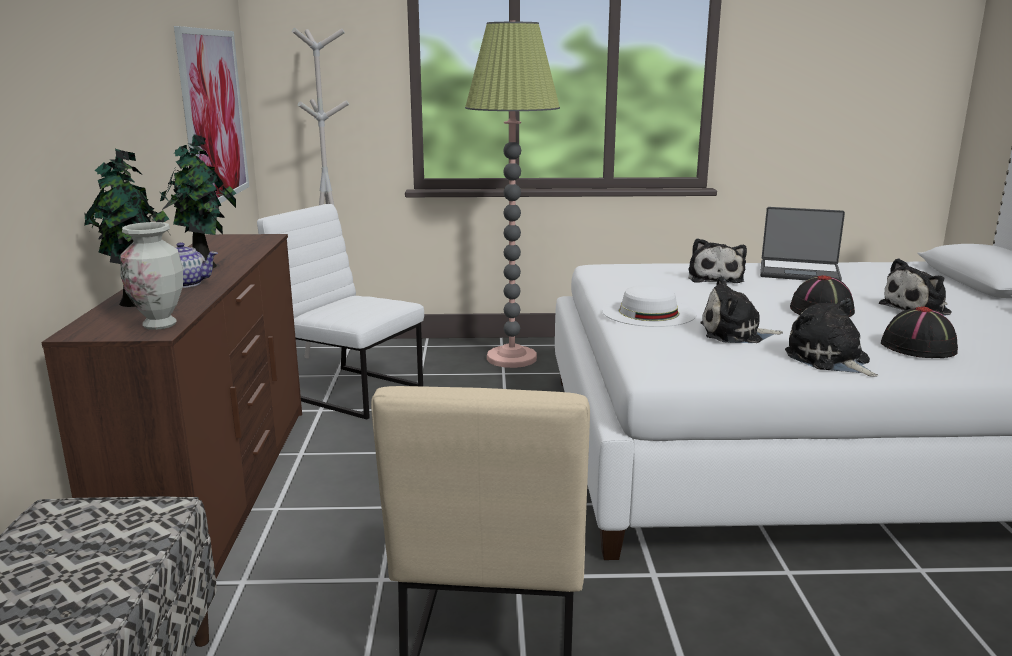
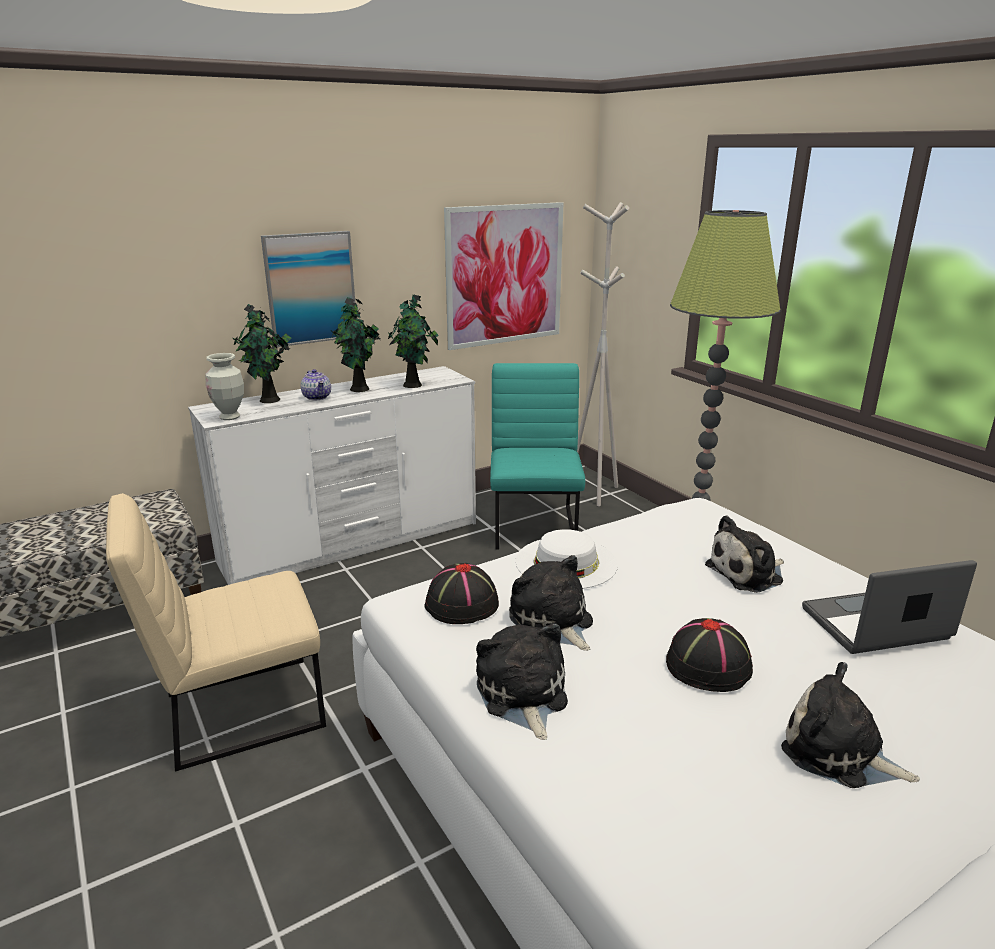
camera: 60 degrees right, 5 degrees up
brown dresser [41,234,302,578] -> white dresser [188,366,476,585]
white chair [257,204,424,420] -> turquoise chair [490,363,585,550]
laptop [760,207,845,281] -> laptop turned 90 degrees clockwise [802,560,977,654]
plush toy [785,298,878,377] -> plush toy turned 45 degrees counterclockwise [476,623,568,740]
black hat [881,306,958,358] -> black hat moved to [425,563,499,624]
none -> picture [261,231,355,347]
none -> potted plant [387,294,439,388]

